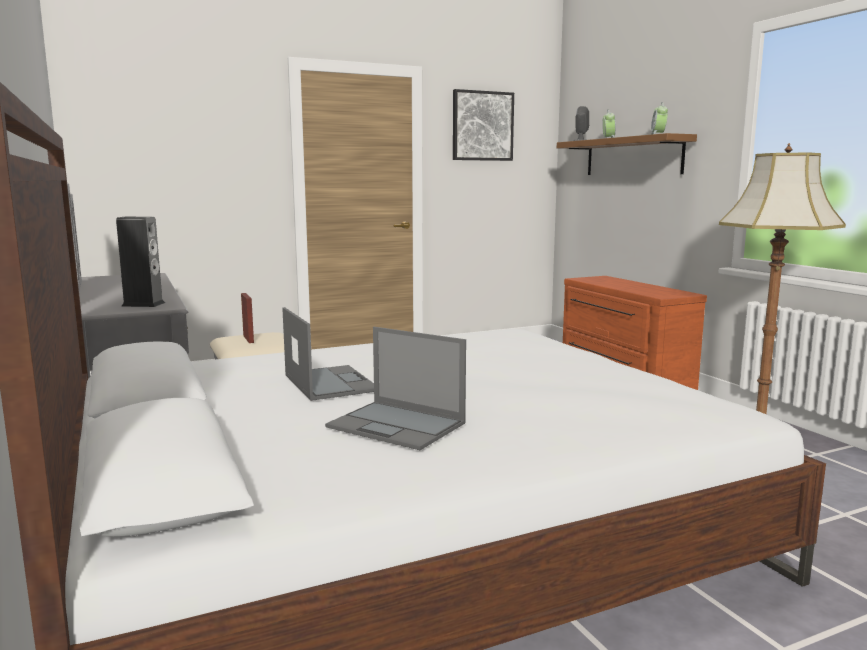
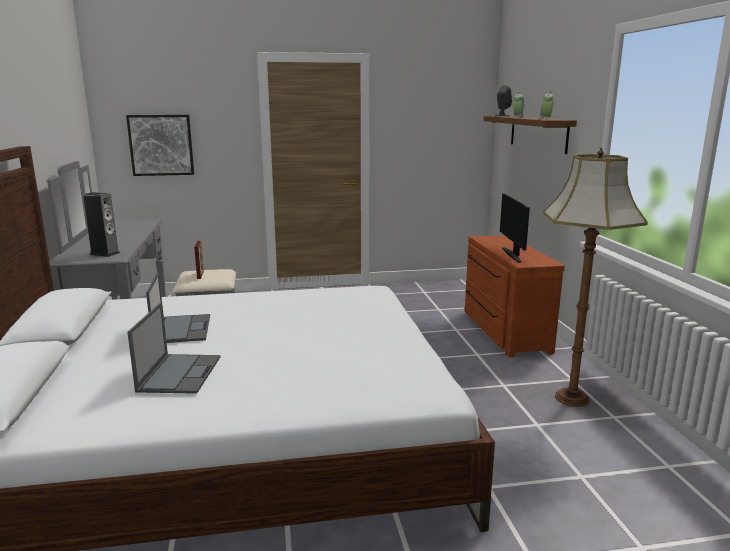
camera: 15 degrees right, 5 degrees up
laptop [325,327,466,450] -> laptop turned 135 degrees counterclockwise [127,302,220,394]
picture [453,89,514,161] -> picture moved to [126,115,194,176]
none -> monitor [500,194,530,263]

